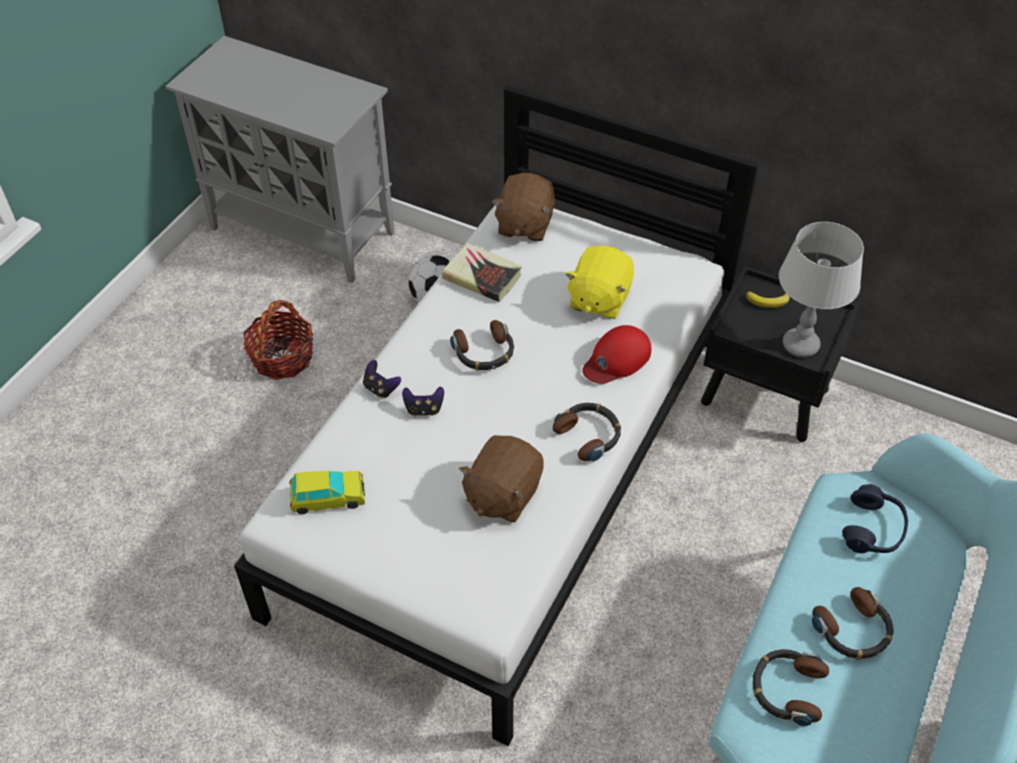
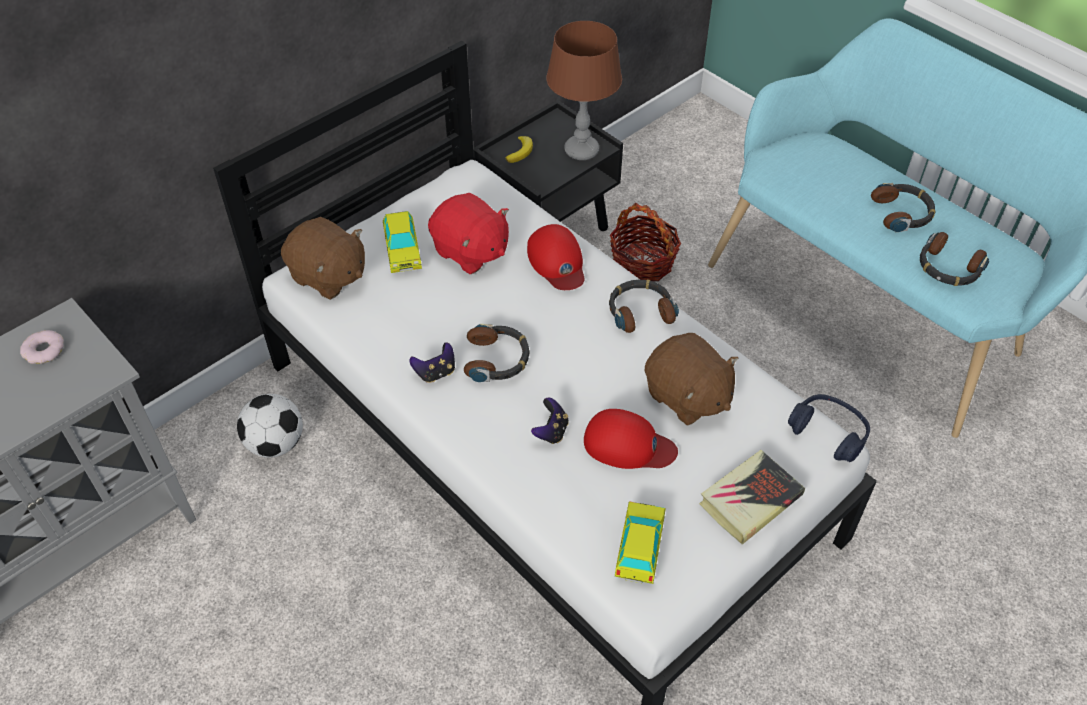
camera: 70 degrees left, 0 degrees up
basket [243,300,313,380] -> basket moved to [610,203,681,282]
game controller [363,360,401,398] -> game controller moved to [409,342,455,383]
book [442,243,522,302] -> book moved to [699,450,806,545]
yellow plush toy [565,245,634,319] -> red plush toy [428,193,509,274]
grey table lamp [779,222,864,357] -> brown table lamp [546,21,622,160]
blue headphones [842,484,908,553] -> blue headphones moved to [788,394,870,462]
none -> donut [20,330,64,364]
none -> toy car [383,211,422,273]
none -> red cap [584,409,678,469]

